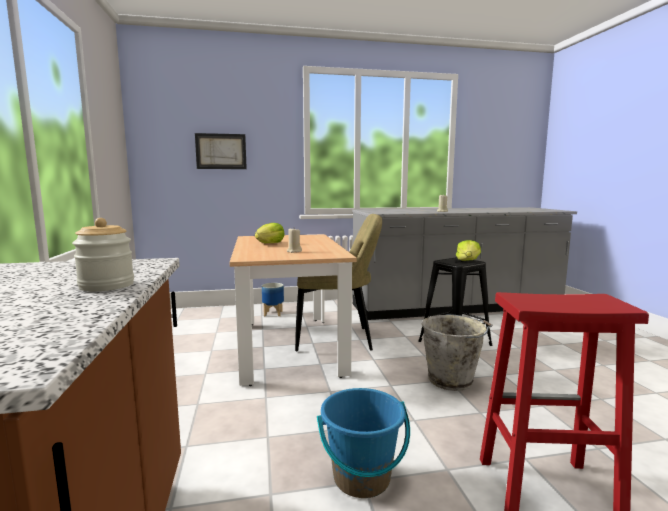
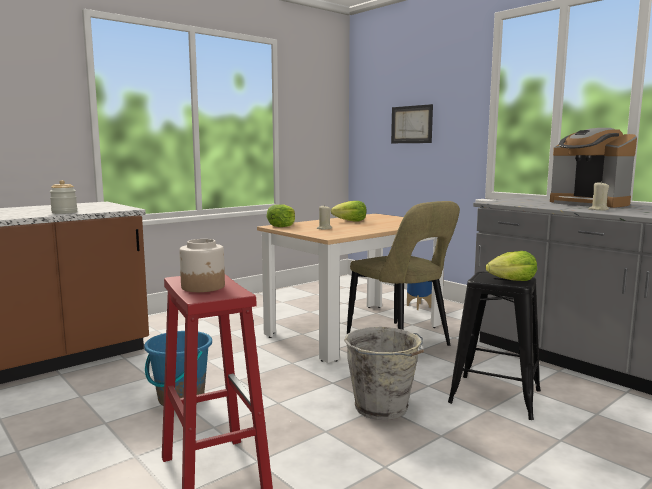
camera: 60 degrees right, 0 degrees up
none -> jar [179,239,225,292]
none -> lettuce [266,204,295,227]
none -> coffee machine [550,128,637,208]

